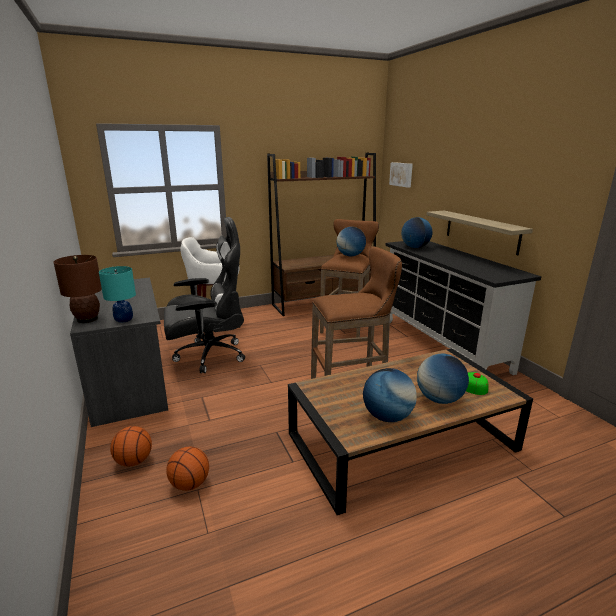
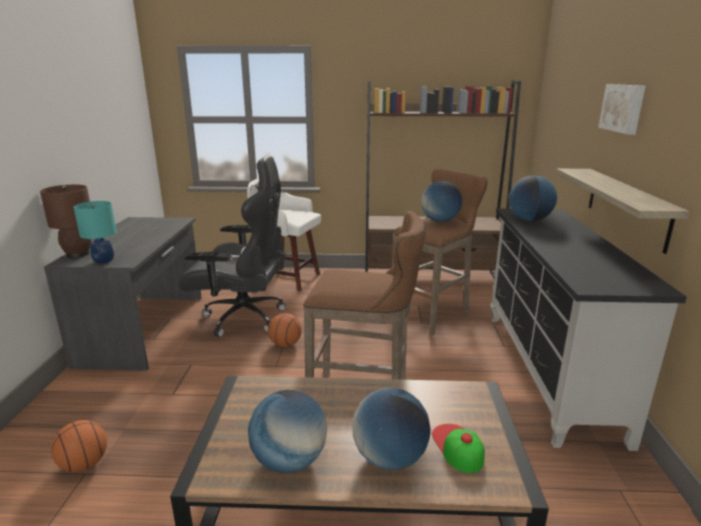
camera: 25 degrees right, 0 degrees up
basketball [110,426,152,467] -> basketball moved to [268,313,302,347]
picture [389,162,413,188] -> picture moved to [598,84,646,135]

